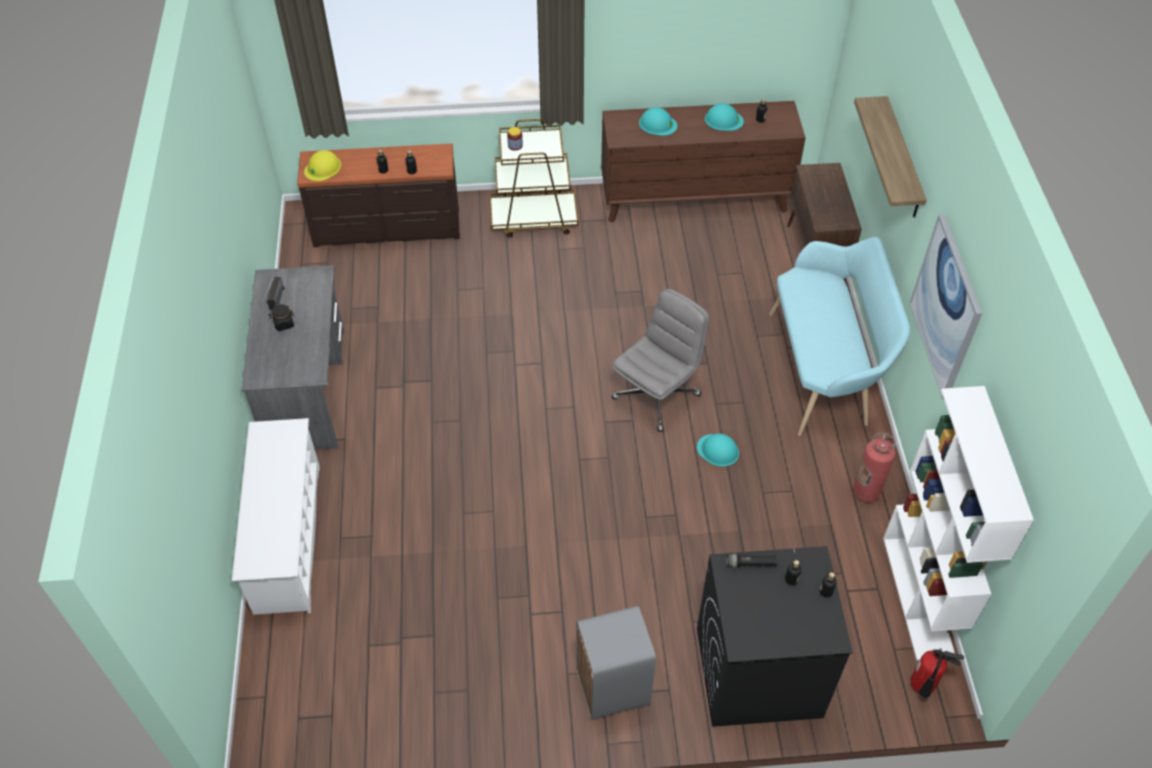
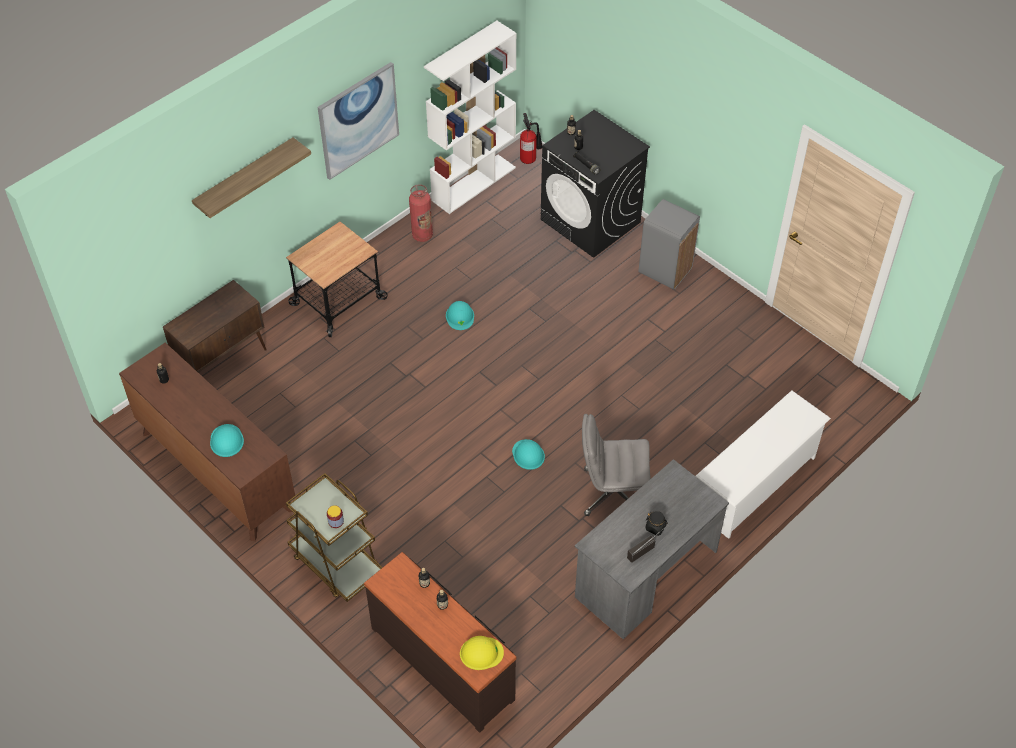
camera: 130 degrees left, 0 degrees up
grey office chair [611,289,709,432] -> grey office chair moved to [582,414,651,516]
turquoise hard hat [705,103,744,131] -> turquoise hard hat moved to [512,439,545,470]
turquoise bench [769,237,910,436] -> cart [286,222,387,337]

